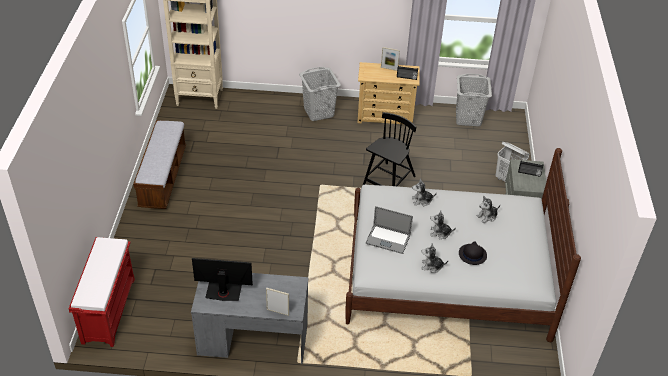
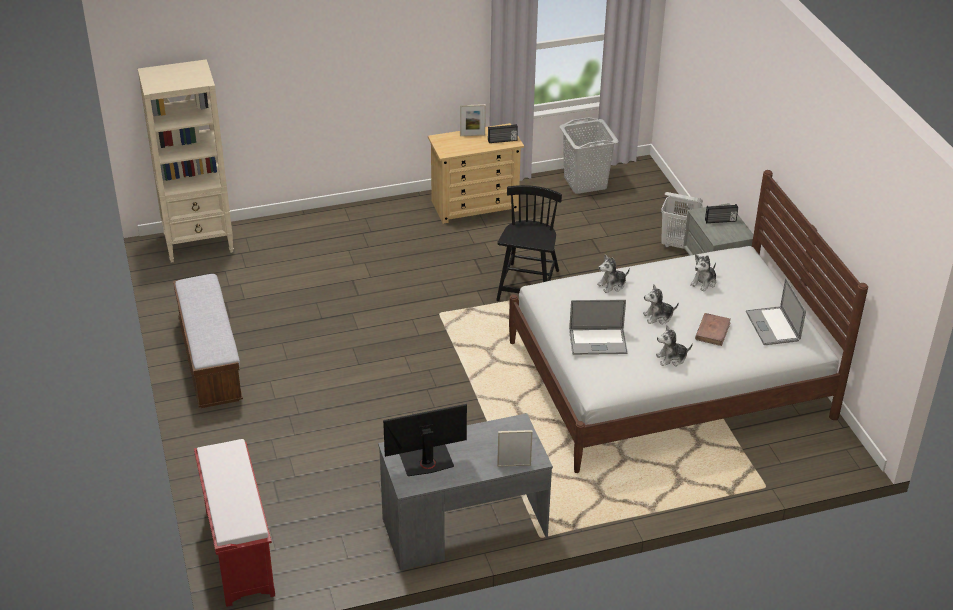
camera: 20 degrees left, 5 degrees down
grey laundry basket [299,67,341,121] -> none
black hat [459,241,487,265] -> brown book [695,313,731,346]
none -> laptop [746,278,806,345]

